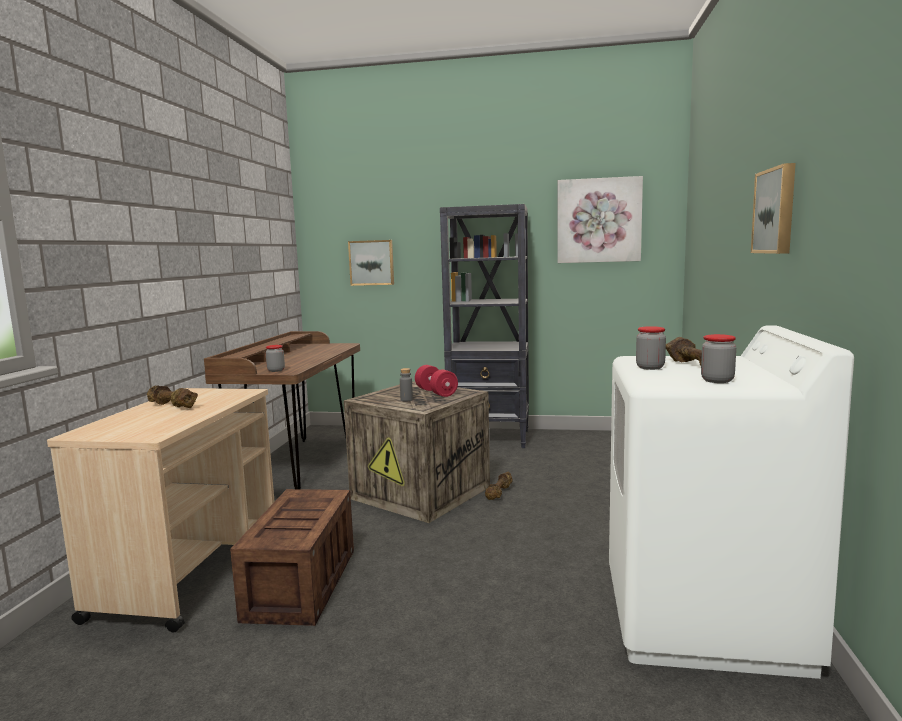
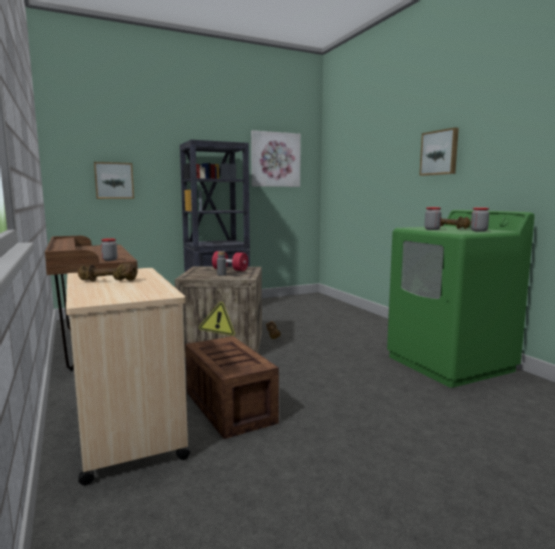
camera: 35 degrees left, 0 degrees up
white washing machine [609,325,854,679] -> green washing machine [387,210,535,388]

